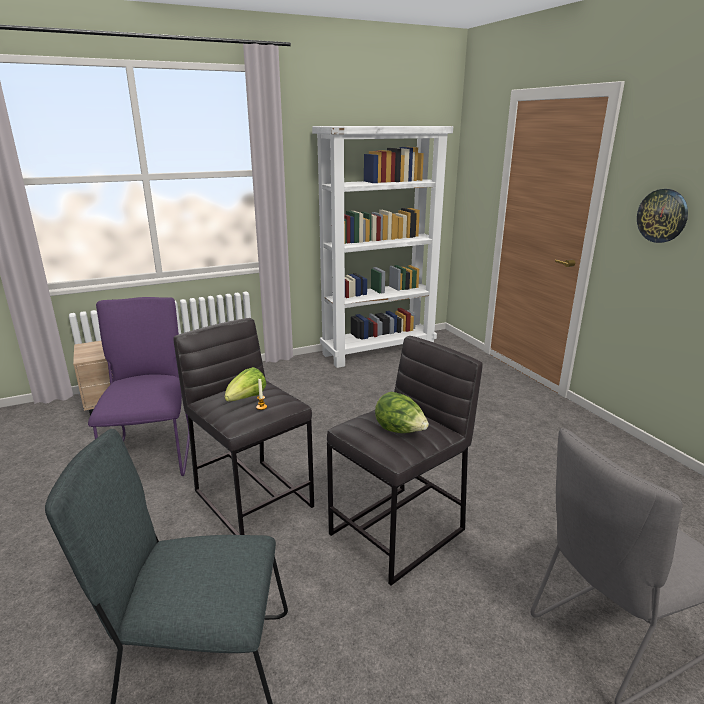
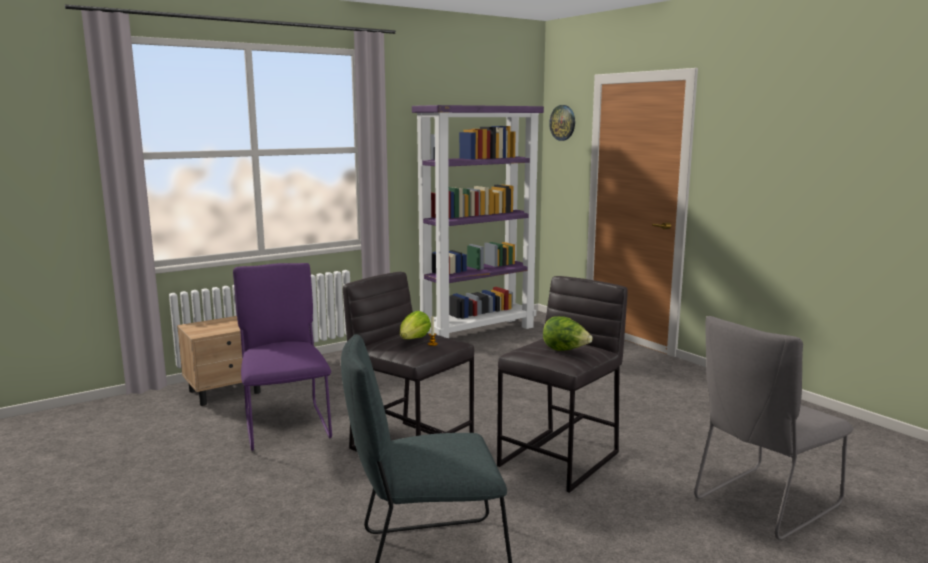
camera: 10 degrees left, 10 degrees down
white bookcase [312,126,453,368] -> purple bookcase [412,105,544,338]
wall clock [637,189,688,243] -> wall clock moved to [549,105,575,141]

